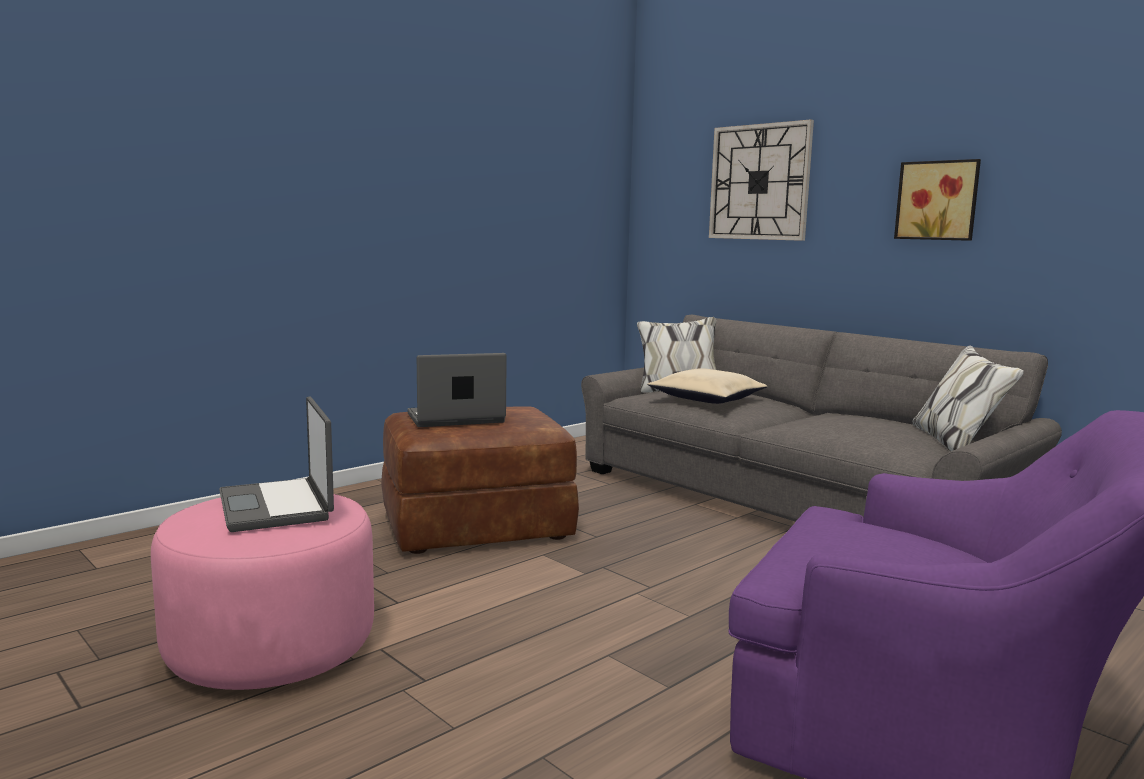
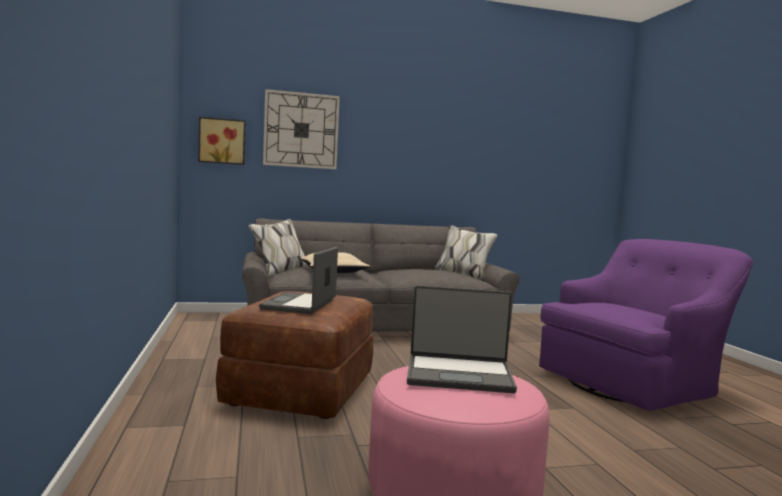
camera: 60 degrees left, 5 degrees down
picture [894,159,981,241] -> picture moved to [198,117,245,165]

